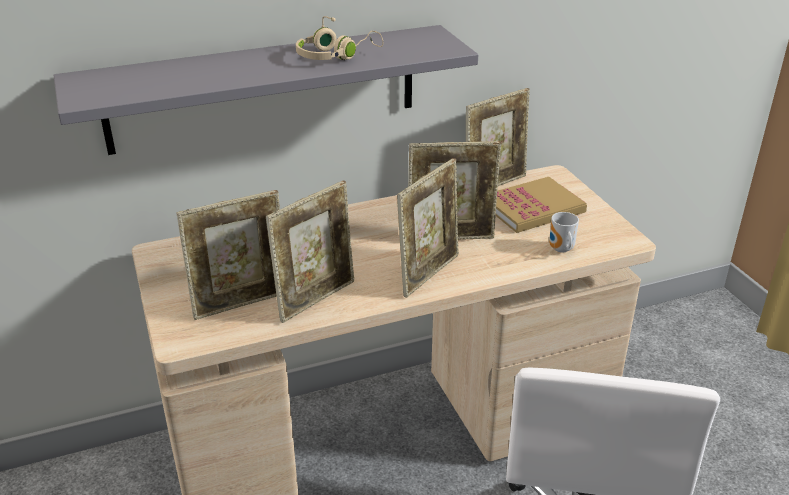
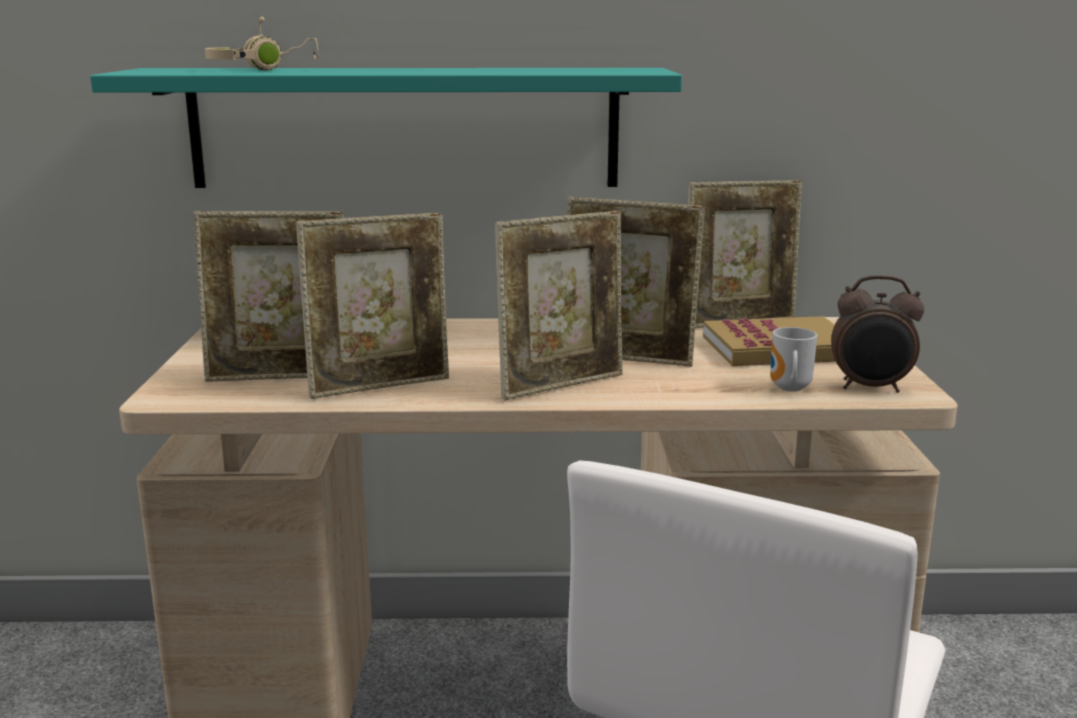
camera: 20 degrees right, 15 degrees down
grey shelf [54,25,478,155] -> turquoise shelf [90,68,682,188]
beige headphones [296,16,383,60] -> beige headphones moved to [205,17,319,70]
none -> alarm clock [831,275,924,393]

